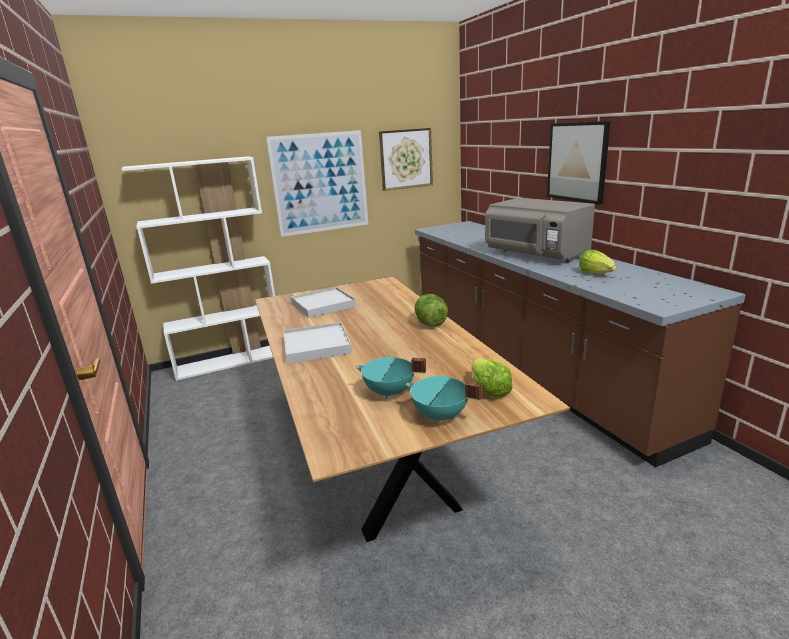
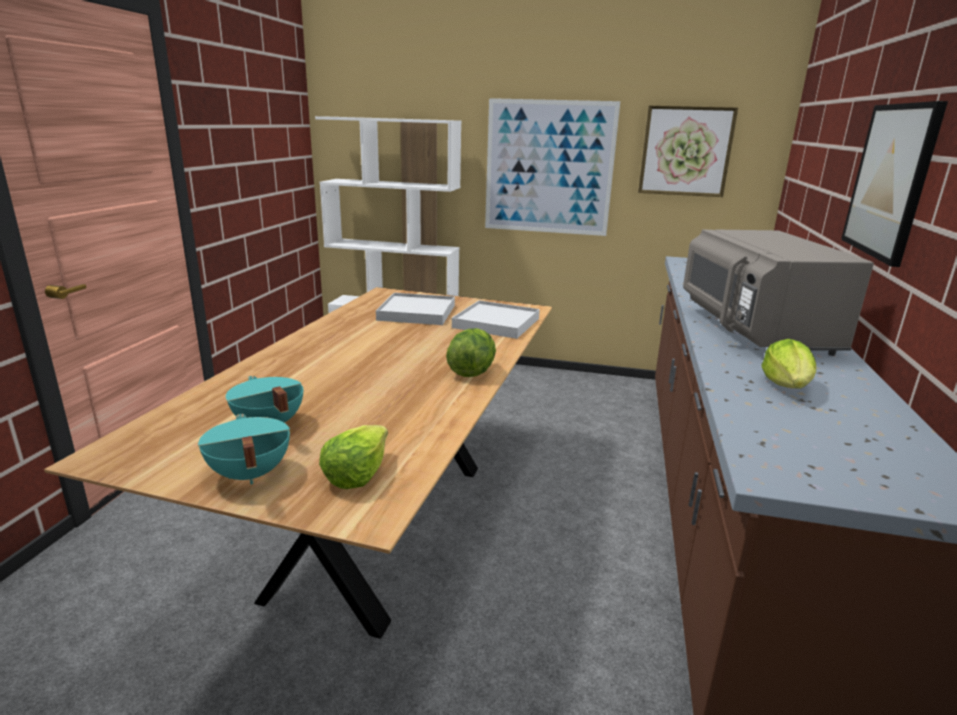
camera: 35 degrees right, 0 degrees up
white tray [283,322,352,364] -> white tray moved to [452,300,540,339]

